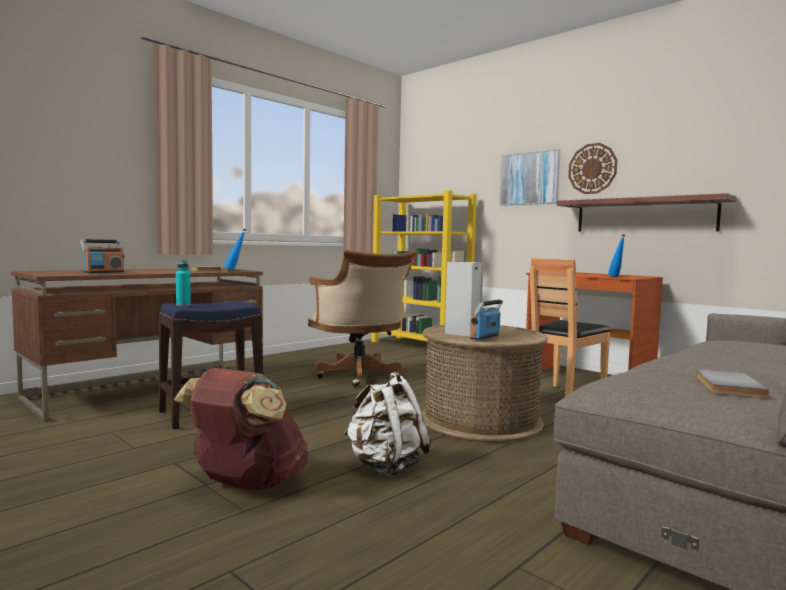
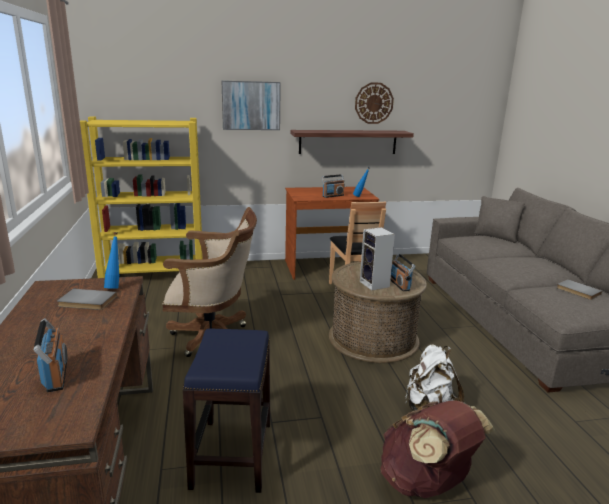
camera: 55 degrees left, 15 degrees up
turquoise bottle [176,260,191,306] -> none
wall clock [568,143,617,194] -> wall clock moved to [355,82,394,124]
none -> radio [322,174,345,198]

